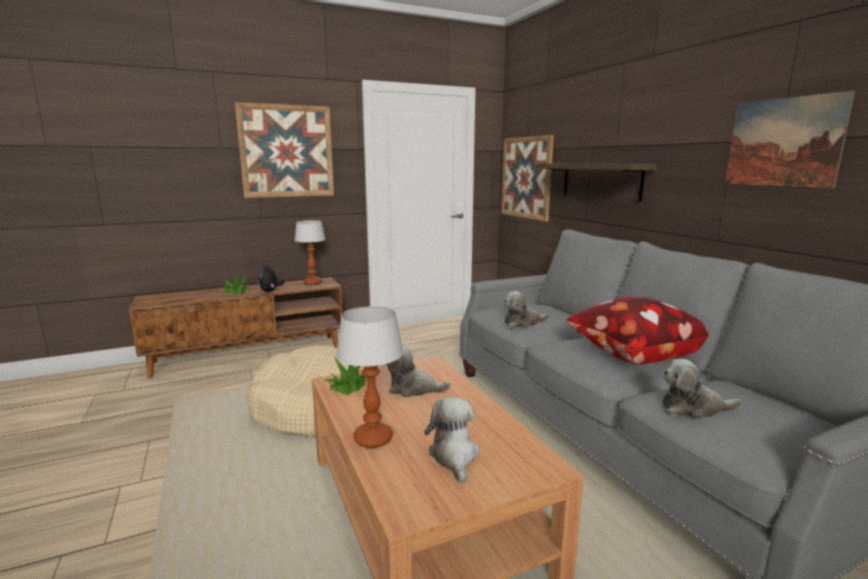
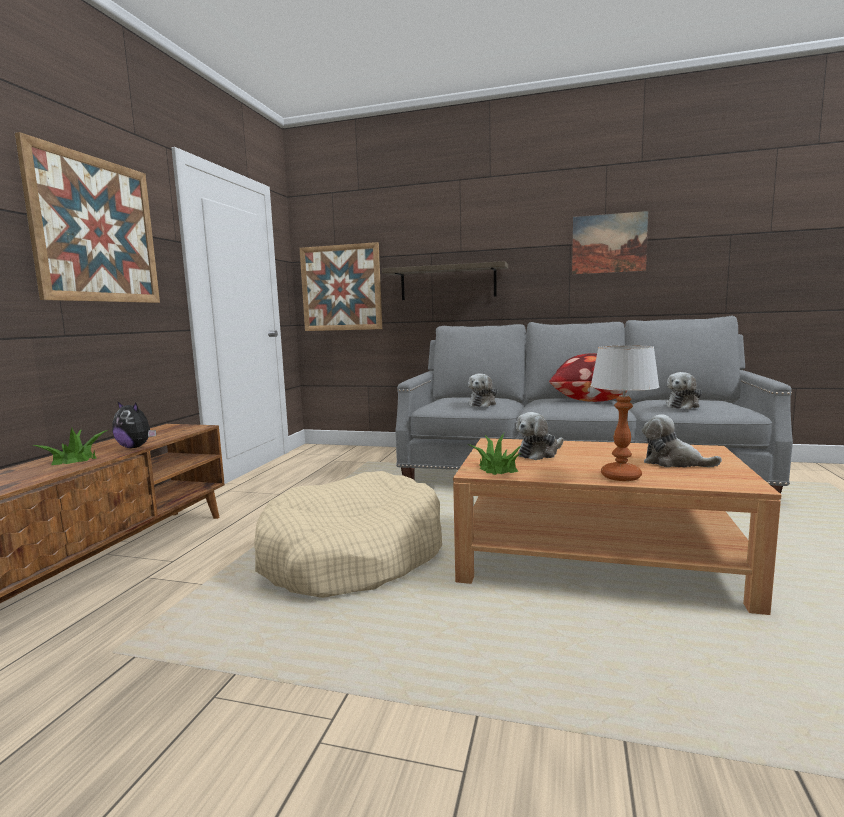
camera: 50 degrees left, 5 degrees down
table lamp [294,220,326,285] -> none

